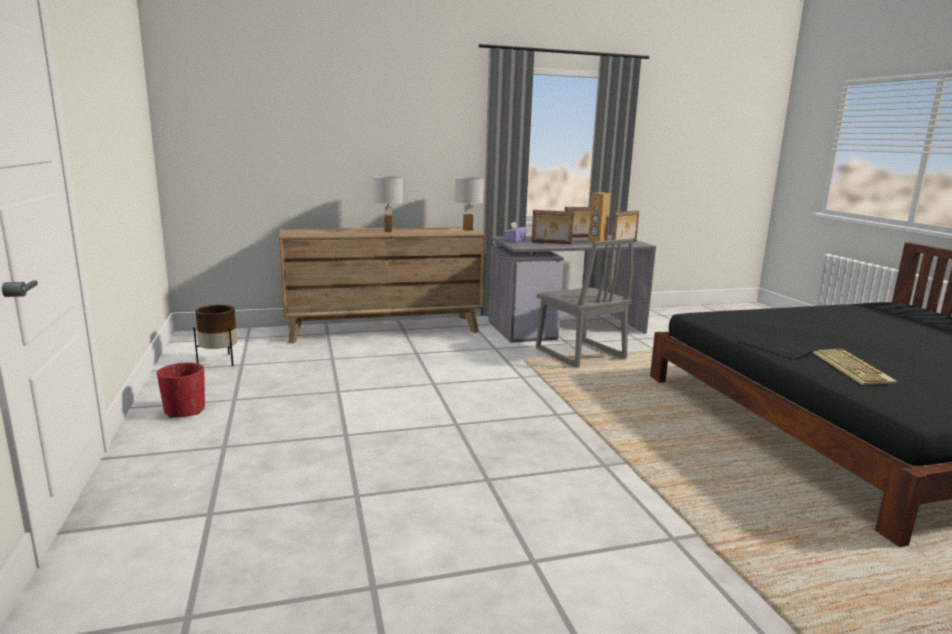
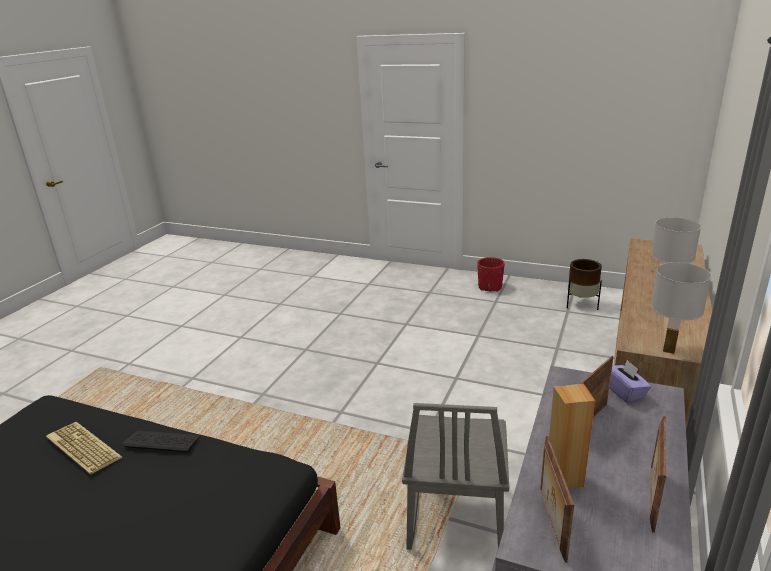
camera: 130 degrees right, 10 degrees up
grey chair [536,239,634,368] -> grey chair turned 90 degrees counterclockwise [402,403,509,550]

